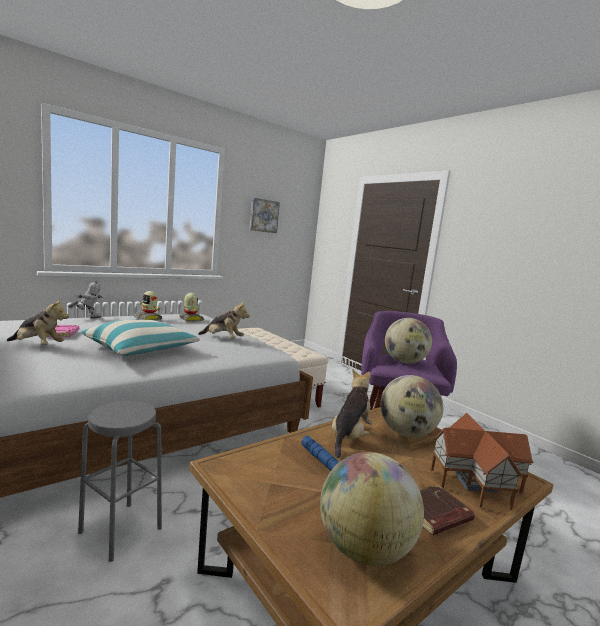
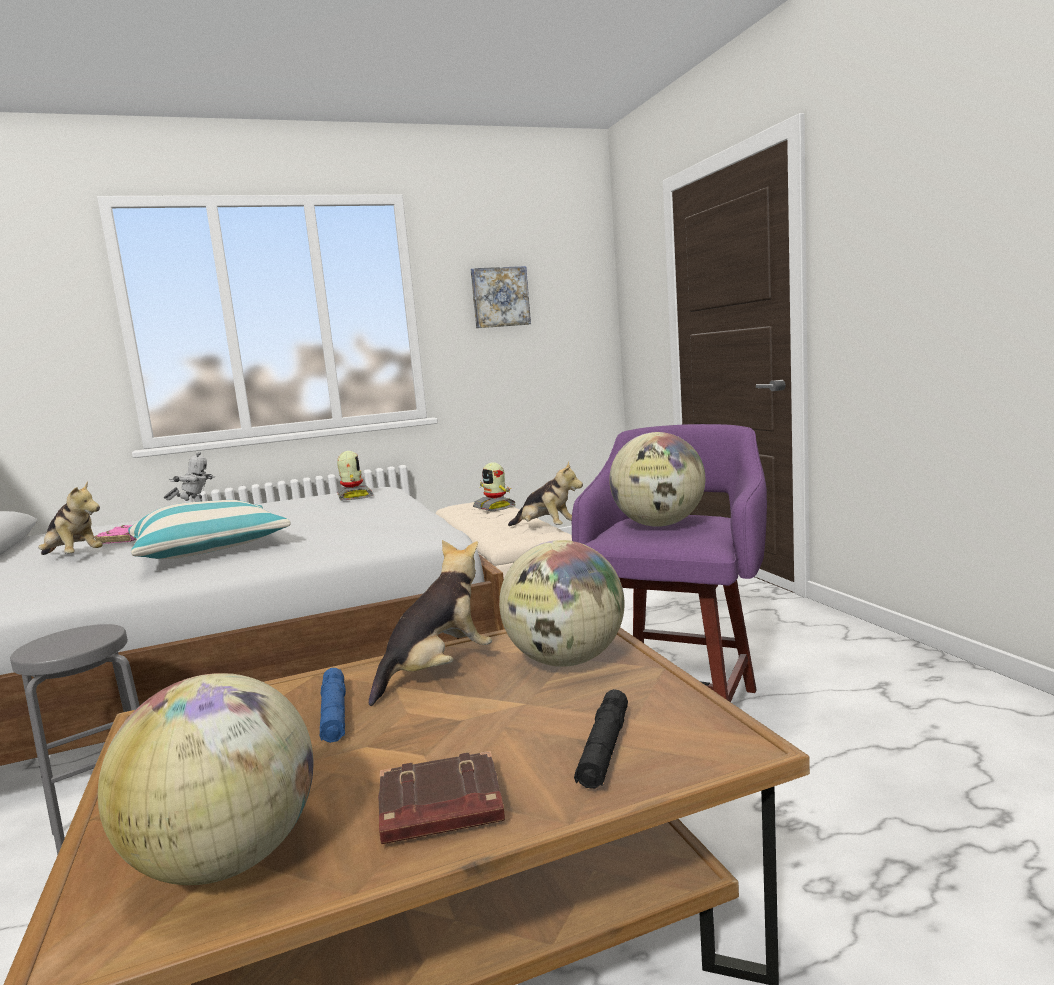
camera: 20 degrees right, 0 degrees up
toy robot [134,291,162,321] -> toy robot moved to [473,462,516,511]
plush toy [198,301,250,338] -> plush toy moved to [508,461,583,526]
toy house [431,413,534,510] -> black flashlight [574,689,628,789]

